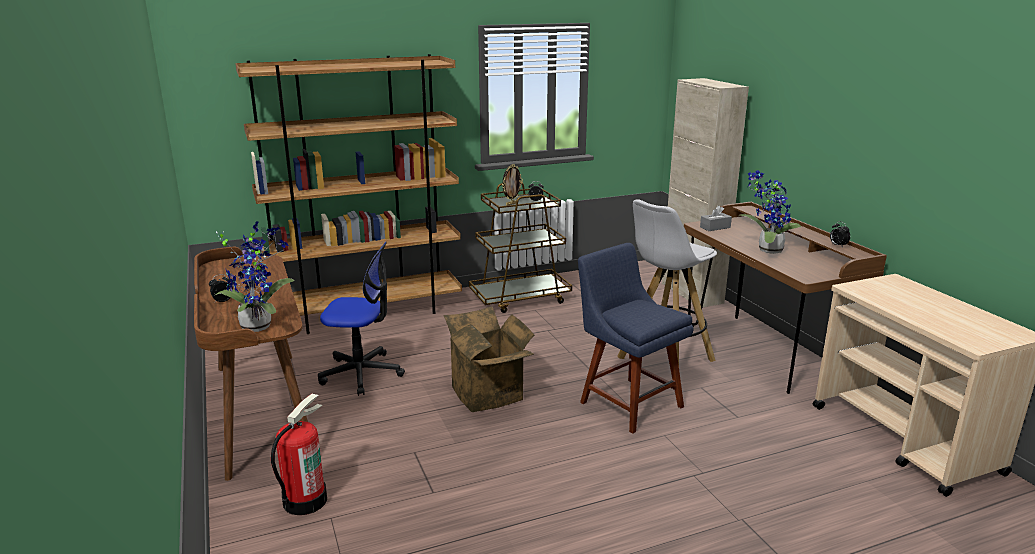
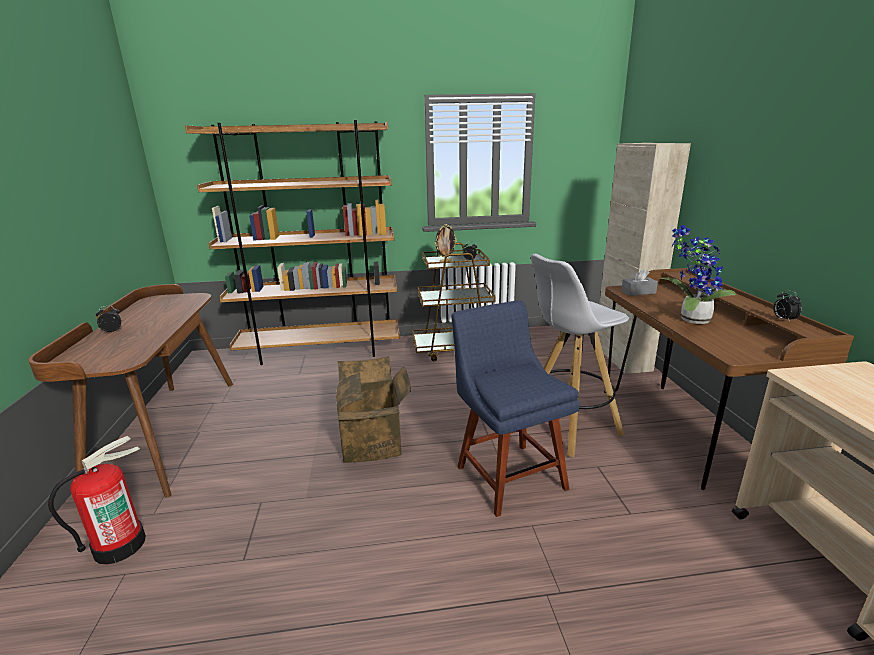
camera: 15 degrees right, 0 degrees up
potted plant [215,221,295,332] -> none
office chair [318,242,405,396] -> none

